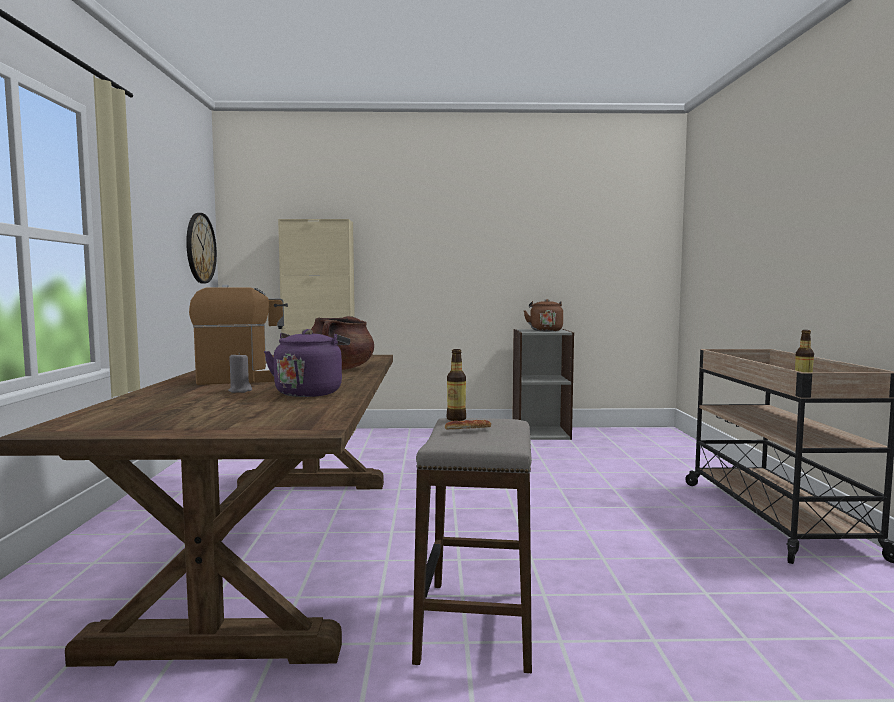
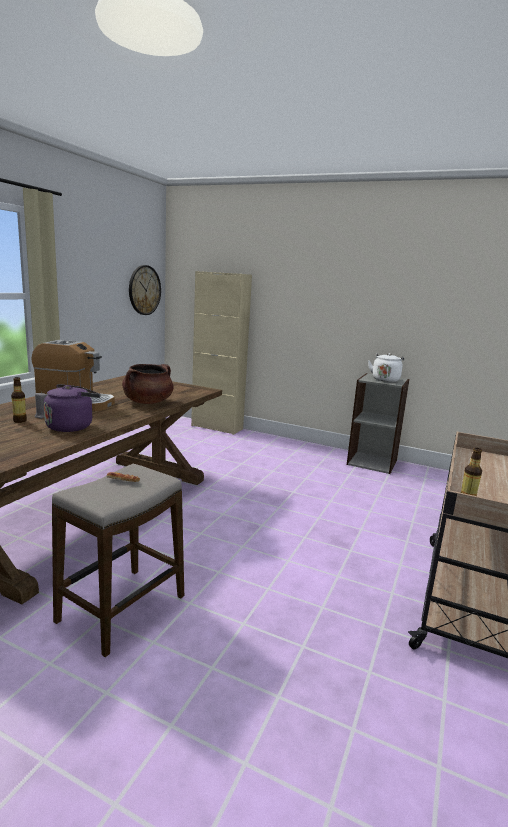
camera: 25 degrees right, 10 degrees up
bottle [447,349,466,421] -> bottle moved to [11,377,27,423]
brown kettle [523,299,563,331] -> white kettle [368,353,404,382]

